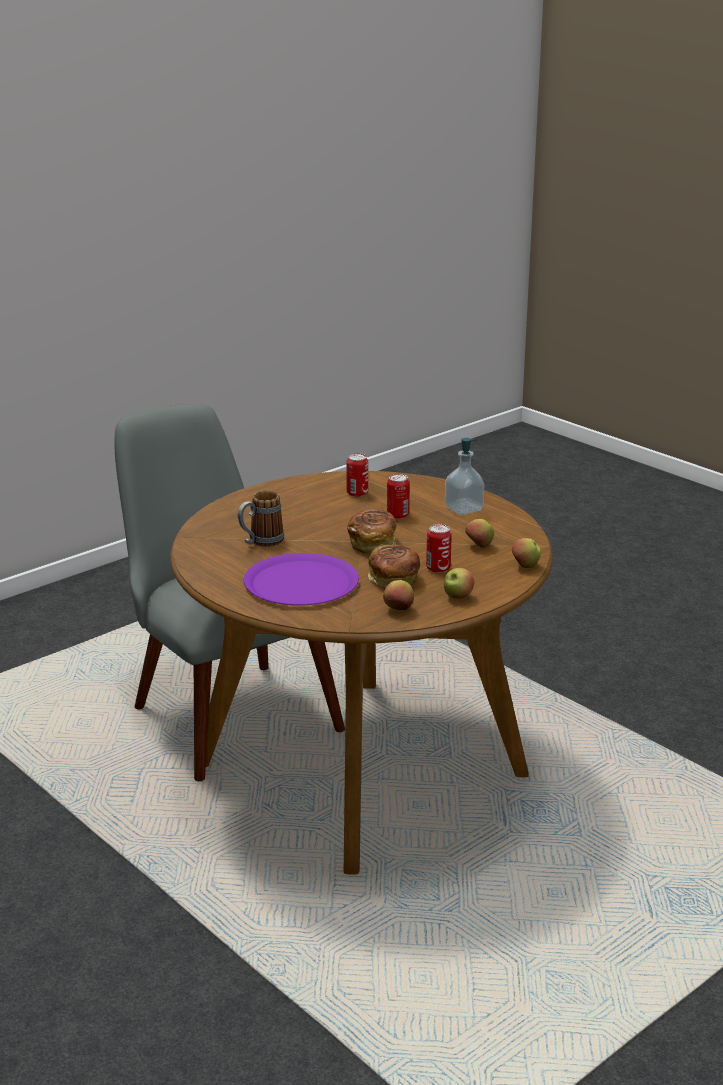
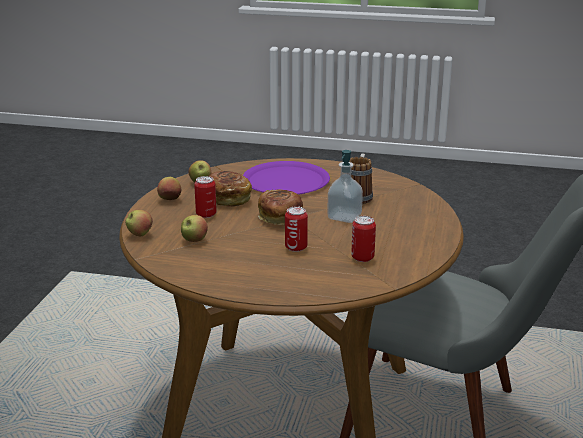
camera: 145 degrees right, 0 degrees up
soap dispenser [445,438,484,515] -> soap dispenser moved to [327,150,363,223]

